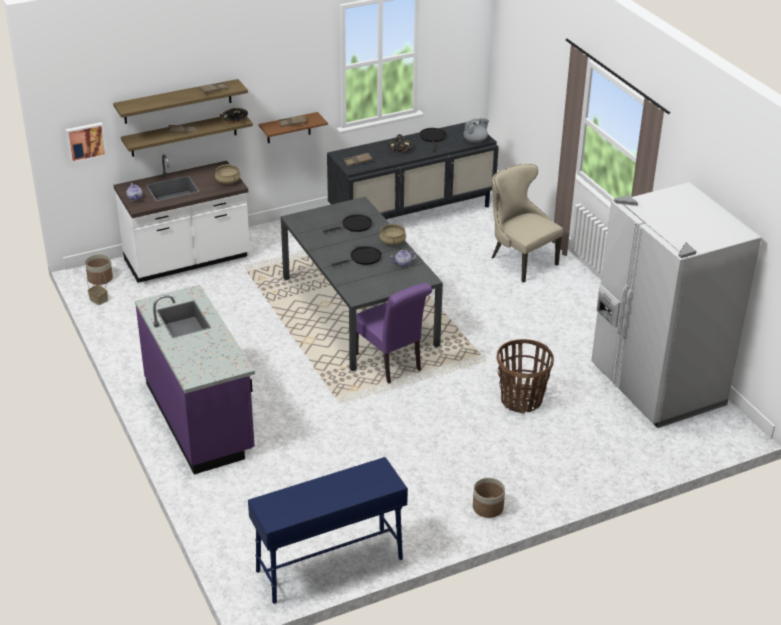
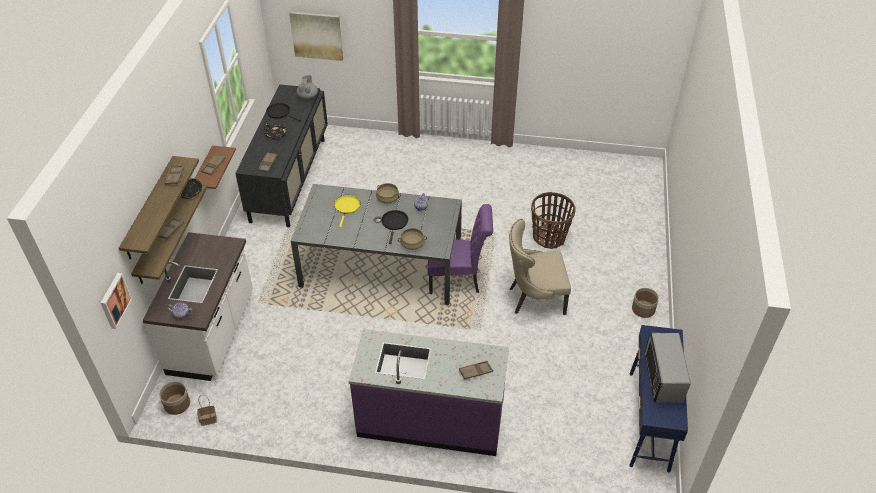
camera: 55 degrees left, 10 degrees up
beige cooking pot [215,164,241,184] -> beige cooking pot moved to [398,228,427,250]
black frying pan [323,214,372,233] -> yellow frying pan [334,195,361,227]
beige chair [491,164,563,283] -> beige chair moved to [509,219,571,315]
white fridge [591,182,761,428] -> none
none -> picture [289,12,343,61]
none -> brown tray [459,361,493,380]
none -> microwave [644,333,691,403]

